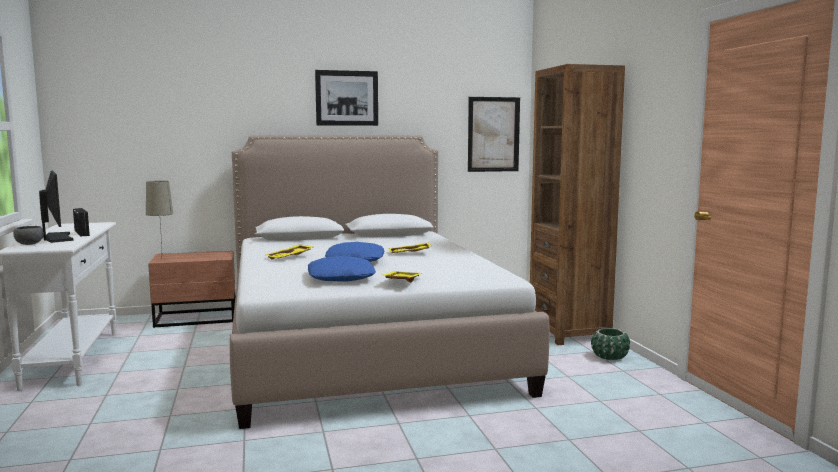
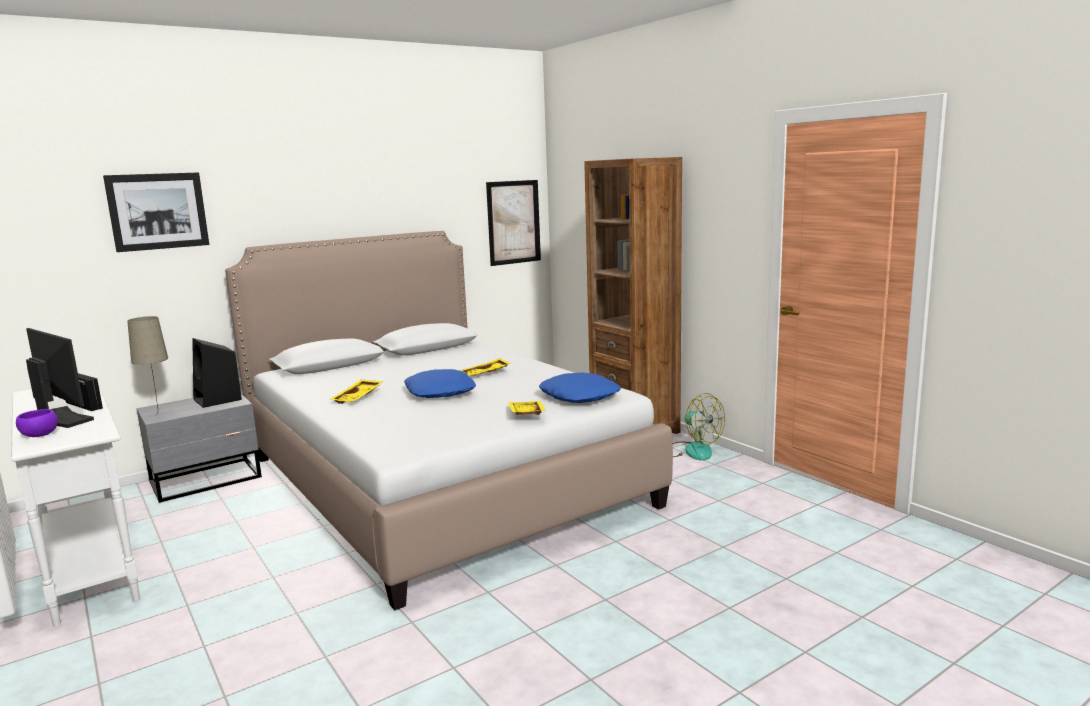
camera: 20 degrees left, 5 degrees up
grey bowl [13,226,44,245] -> purple bowl [16,409,58,437]
brown nightstand [148,251,235,328] -> grey nightstand [136,394,262,503]
blue pillow [308,256,376,281] -> blue pillow moved to [539,372,621,403]
picture [315,70,378,126] -> picture moved to [103,172,209,252]
green planter [591,328,630,360] -> fan [673,393,725,461]
none -> black speaker [192,338,242,408]

